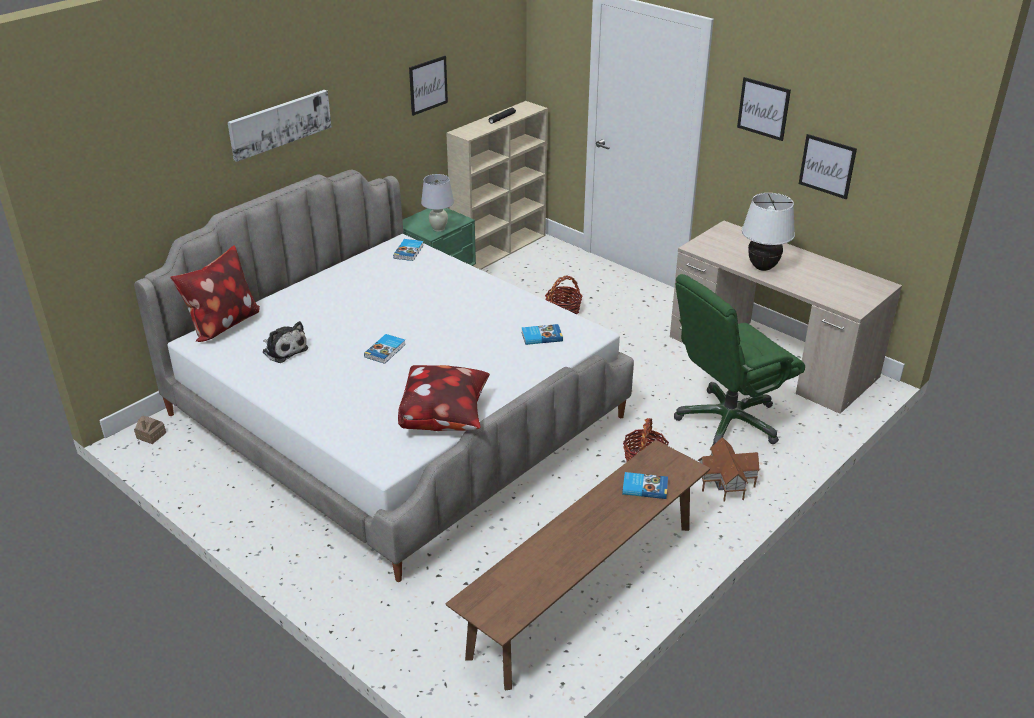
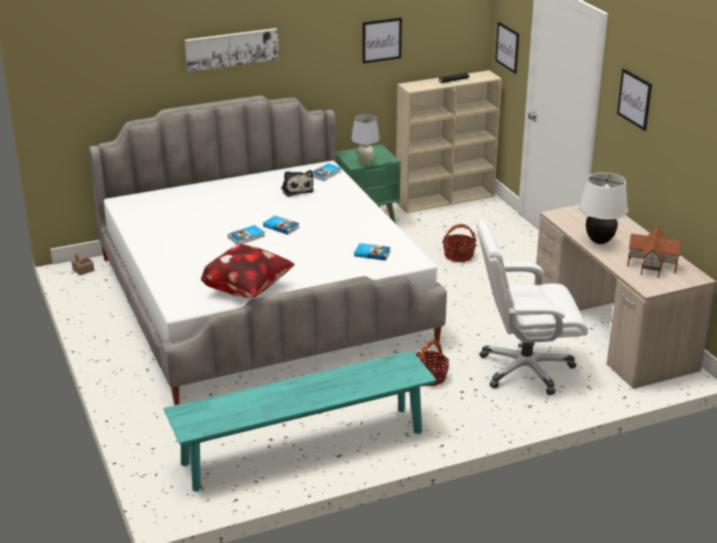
camera: 25 degrees right, 5 degrees down
pillow [170,245,260,342] -> none
plush toy [263,321,308,363] -> plush toy moved to [281,170,314,197]
brown bench [445,440,710,690] -> turquoise bench [163,350,437,492]
book [622,472,668,499] -> book moved to [263,216,299,235]
green office chair [674,274,805,447] -> white office chair [476,220,588,395]
toy house [698,437,760,502] -> toy house moved to [627,227,682,278]
picture [799,134,857,199] -> picture moved to [495,22,519,74]

